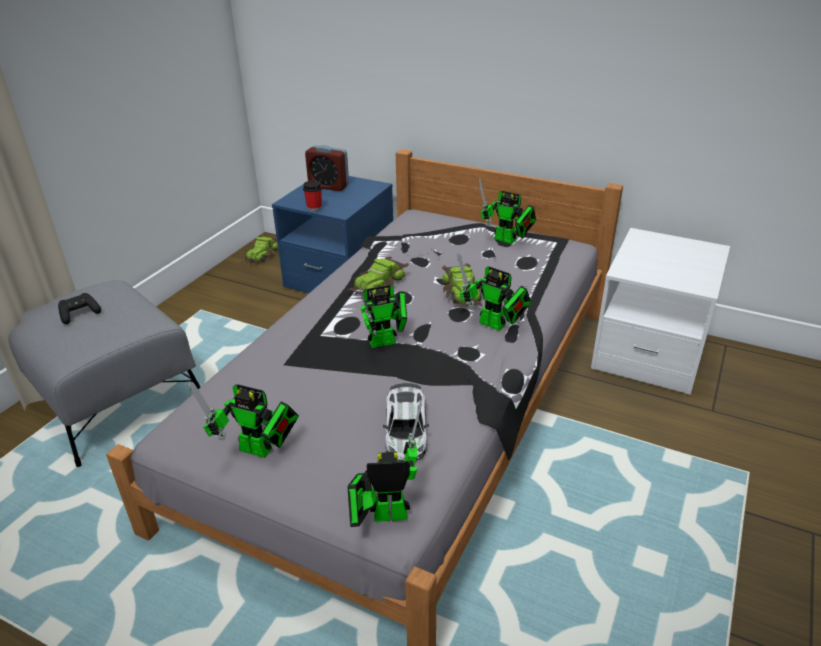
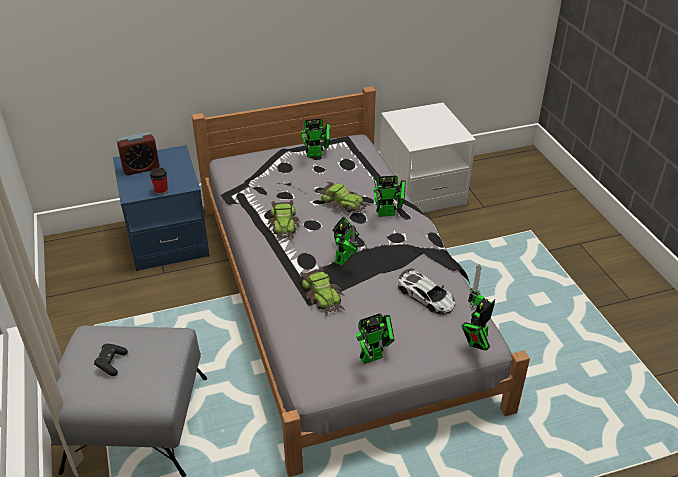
camera: 45 degrees left, 5 degrees up
toy car [241,235,278,265] -> toy car moved to [300,267,346,317]

